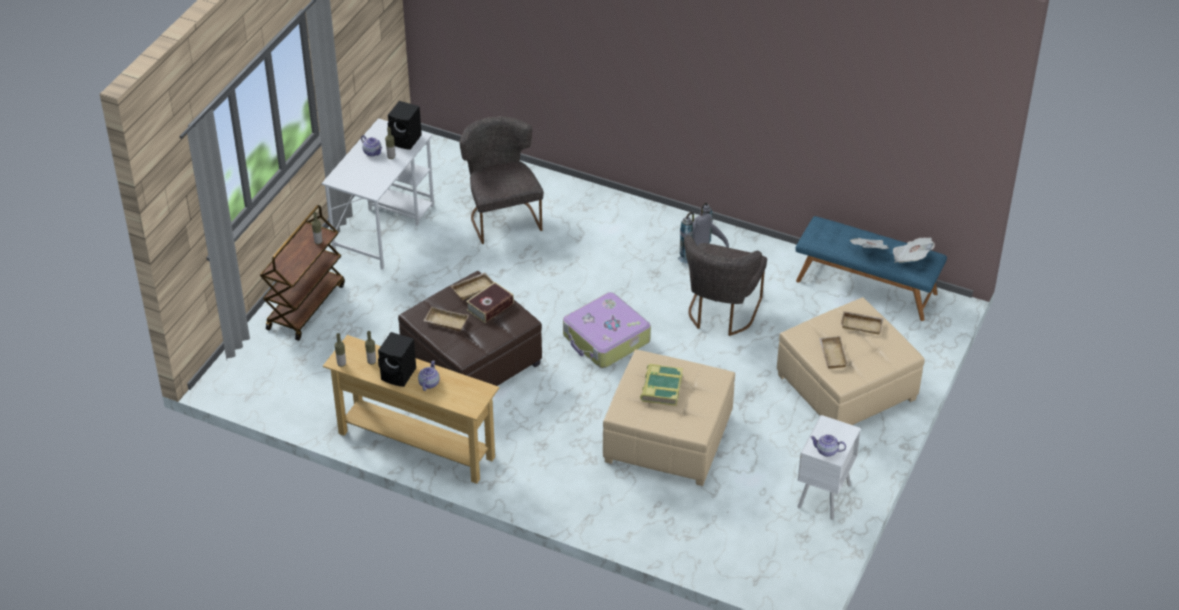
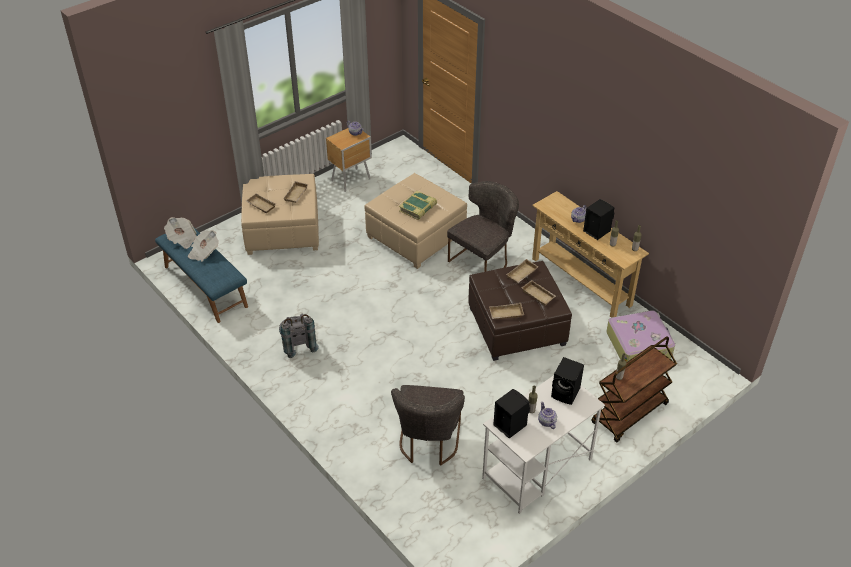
camera: 155 degrees left, 0 degrees up
book [466,282,514,323] -> none
suitcase [563,292,651,368] -> suitcase moved to [606,310,676,362]
grey chair [684,236,767,336] -> grey chair moved to [447,181,519,272]
white nightstand [797,415,861,520] -> brown nightstand [326,128,372,192]
none -> beige tray [506,259,538,283]
none -> black speaker [551,357,584,405]

